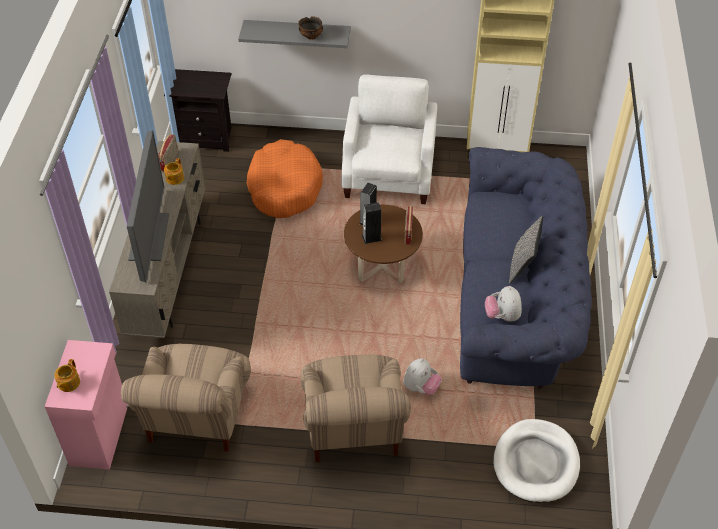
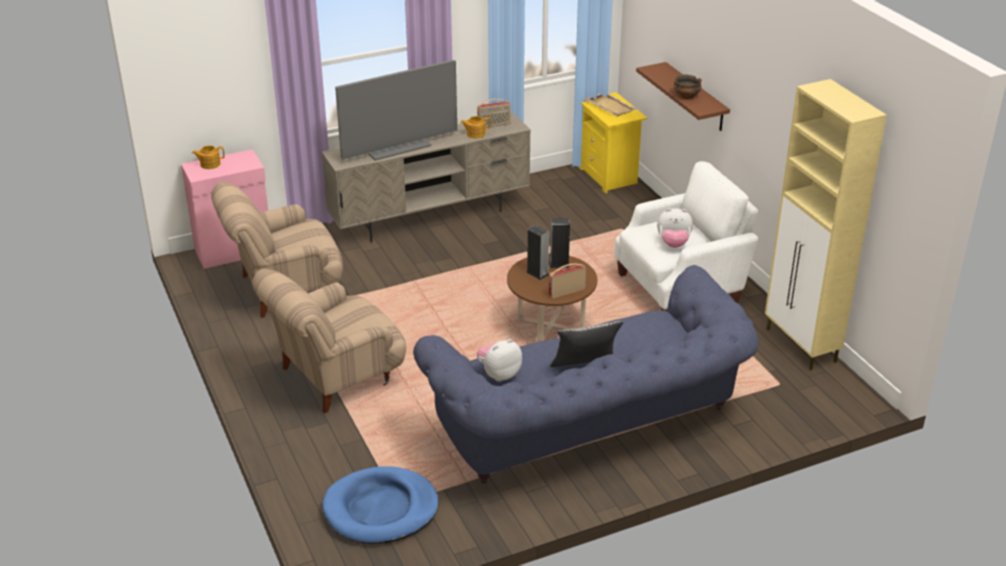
camera: 60 degrees right, 15 degrees down
black nightstand [164,69,231,152] -> yellow nightstand [579,92,647,193]
grey shelf [238,20,351,48] -> brown shelf [636,62,730,131]
orange dog bed [246,139,323,218] -> none
plush toy [403,358,441,395] -> plush toy moved to [657,208,693,248]
white dog bed [494,419,580,503] -> blue dog bed [322,466,439,544]
none -> beige tray [585,93,637,116]

